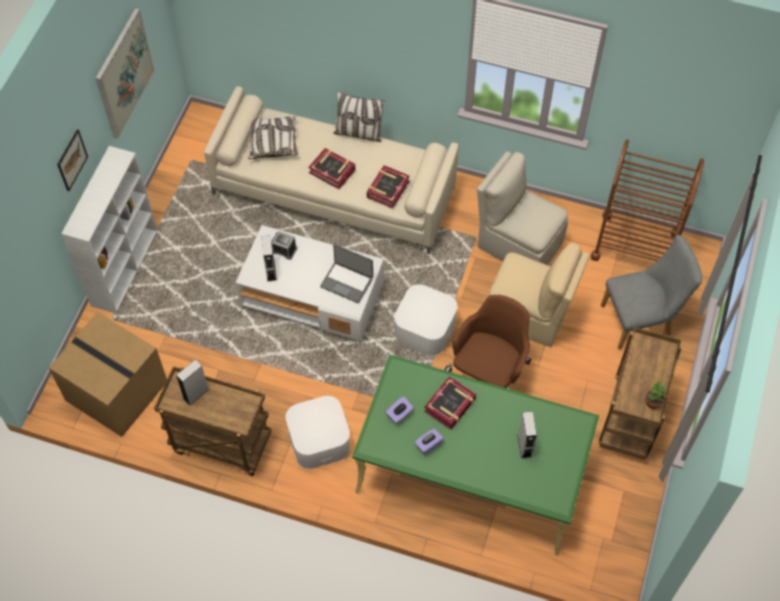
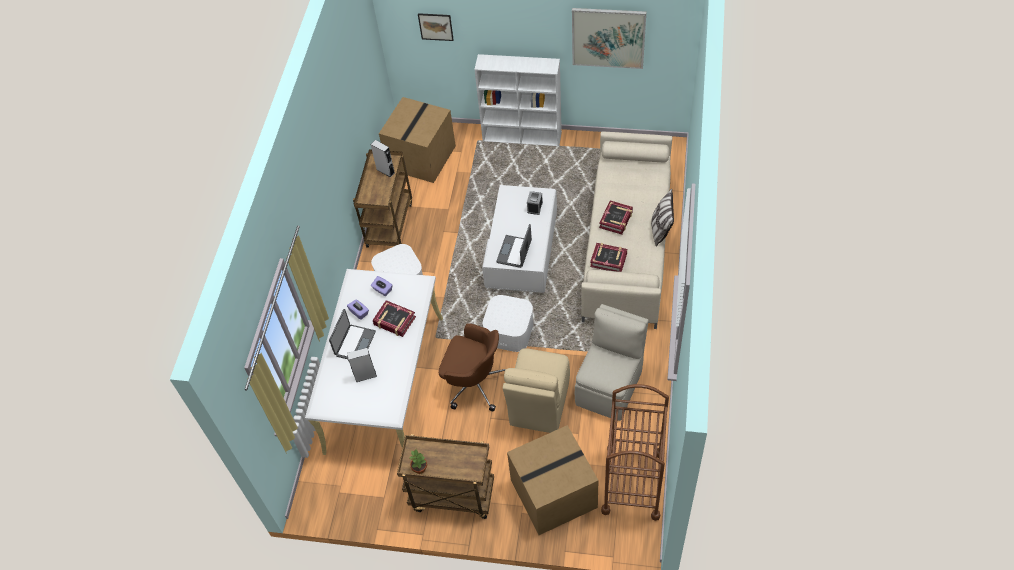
camera: 85 degrees right, 5 degrees down
picture [57,130,88,191] -> picture moved to [418,13,454,41]
pillow [248,116,299,159] -> none
grey speaker [261,235,277,282] -> none
green desk [352,355,599,556] -> white desk [305,269,443,455]
grey chair [601,235,702,349] -> cardboard box [507,425,599,535]
none -> laptop [329,309,376,359]

